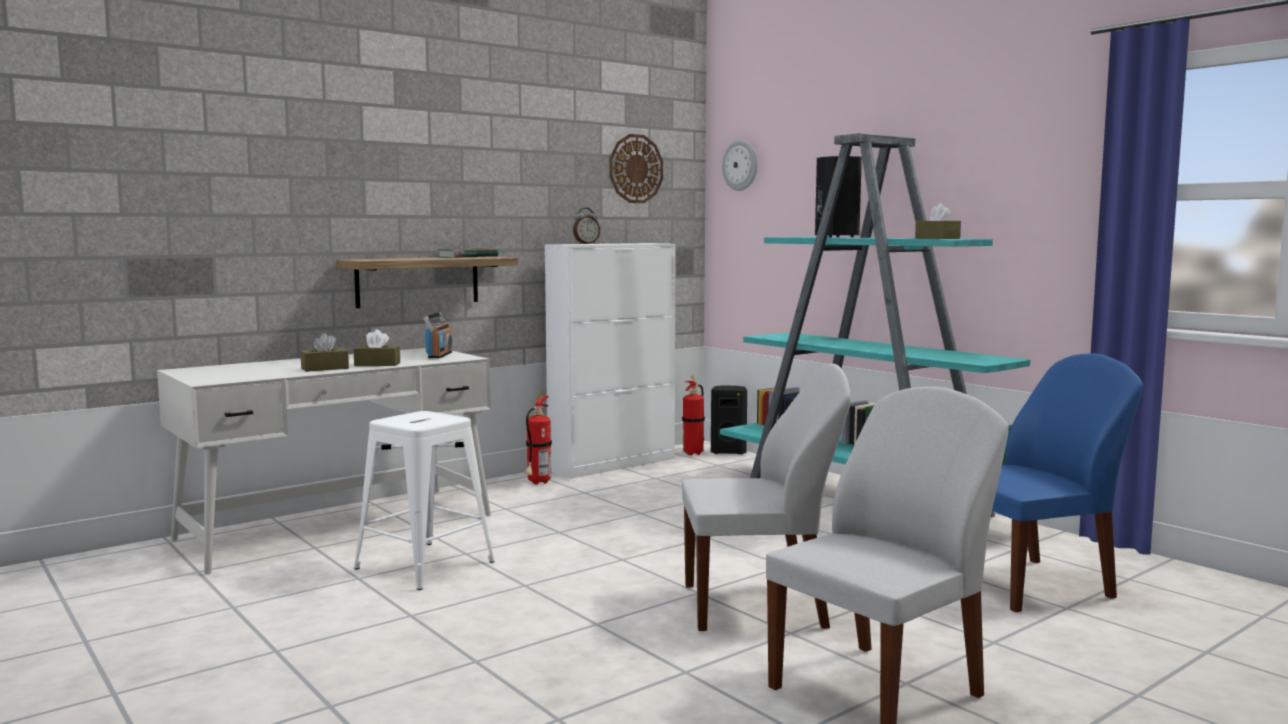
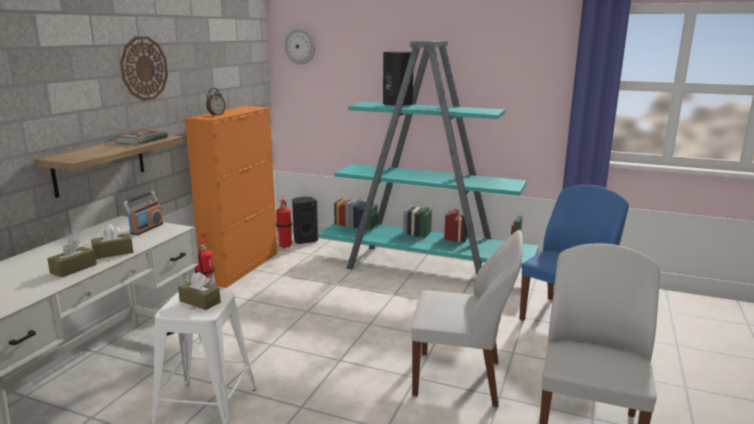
camera: 30 degrees left, 10 degrees up
radio [423,312,452,358] -> radio turned 45 degrees clockwise [123,191,163,235]
white cabinet [545,243,676,479] -> orange cabinet [185,106,278,288]
wall clock [609,134,663,203] -> wall clock moved to [120,36,168,101]
white chair [682,364,851,631] -> white chair turned 45 degrees clockwise [411,230,523,407]
brown tissue box [915,204,961,239] -> brown tissue box moved to [178,272,221,310]

